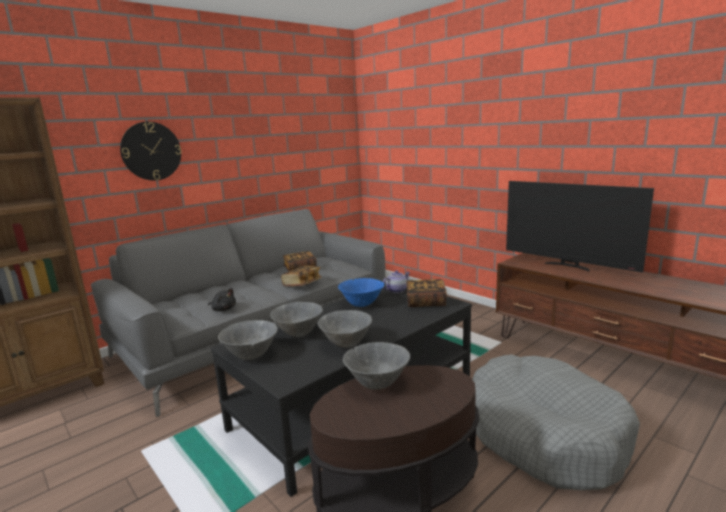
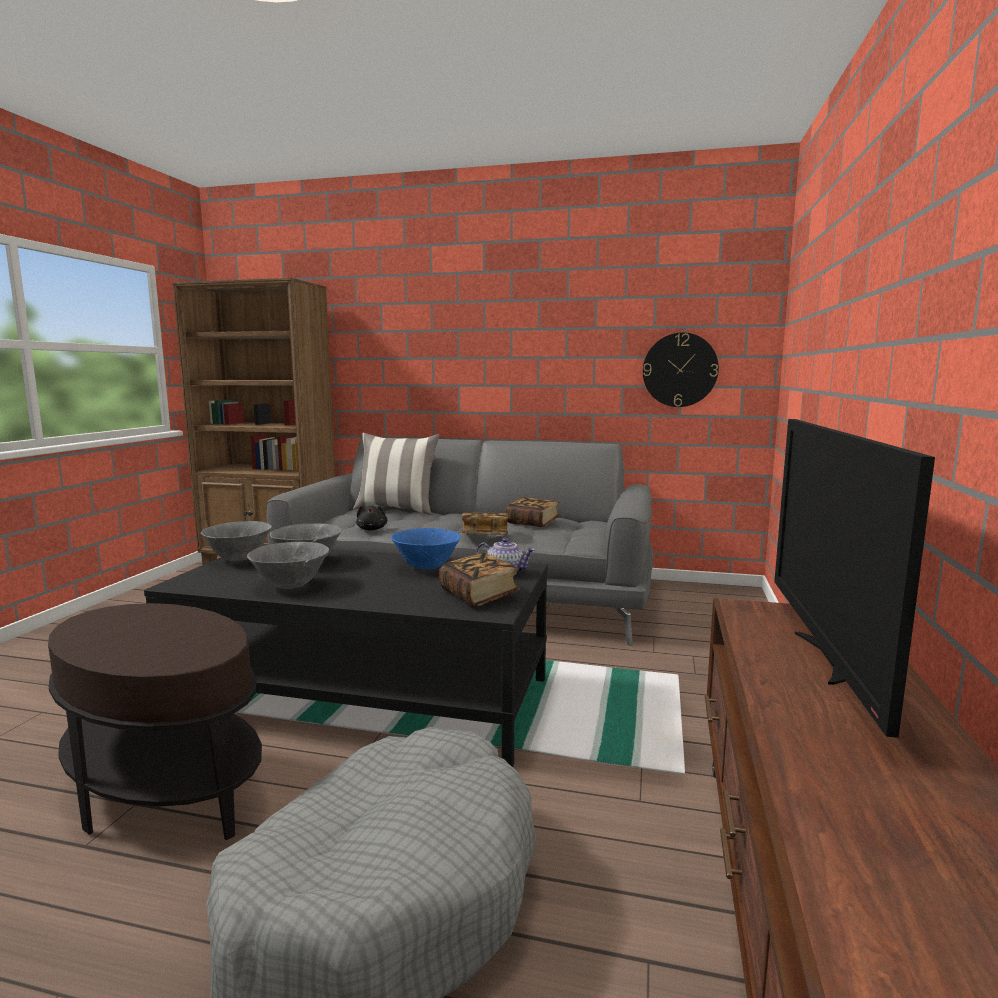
camera: 55 degrees right, 5 degrees down
wall clock [120,122,181,180] -> wall clock moved to [643,332,719,407]
grey bowl [343,342,410,390] -> none
none -> pillow [353,433,439,515]

